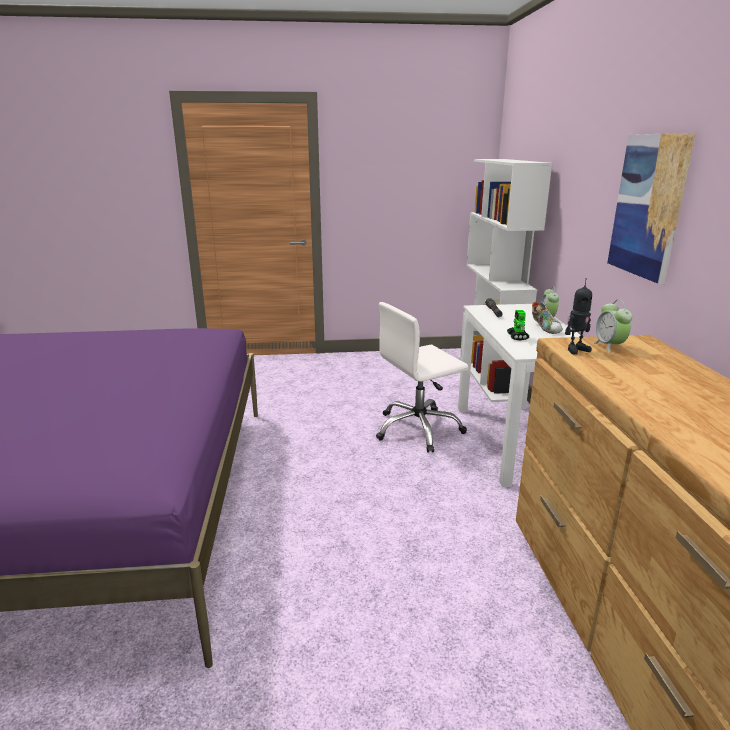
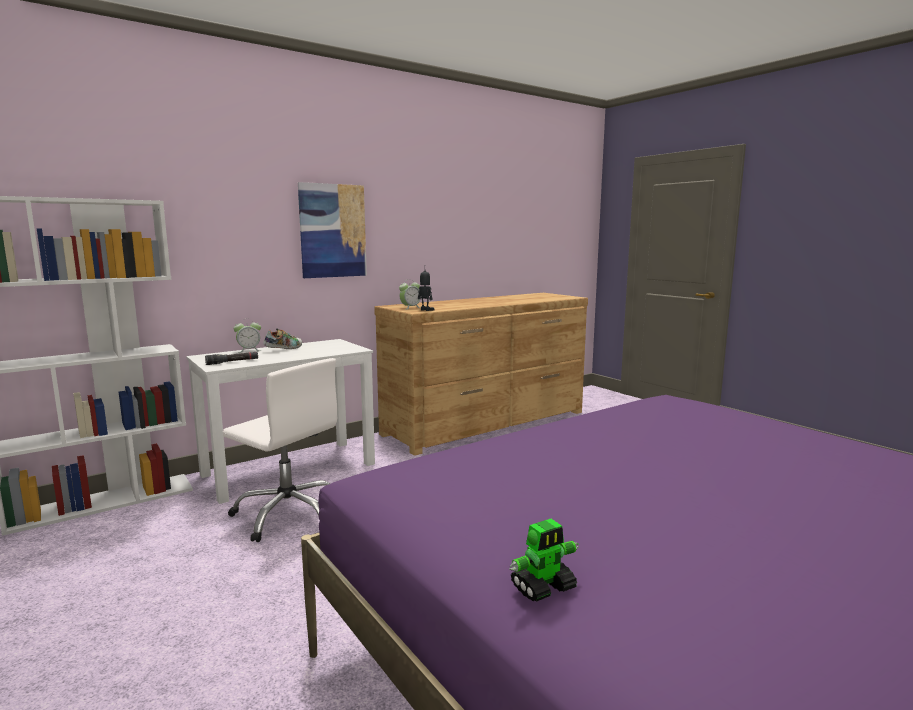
camera: 120 degrees left, 10 degrees down
toy robot [507,310,529,341] -> toy robot moved to [509,519,579,602]

